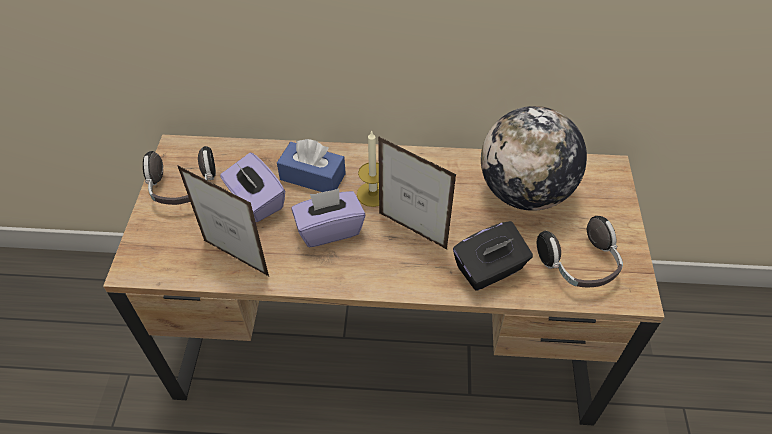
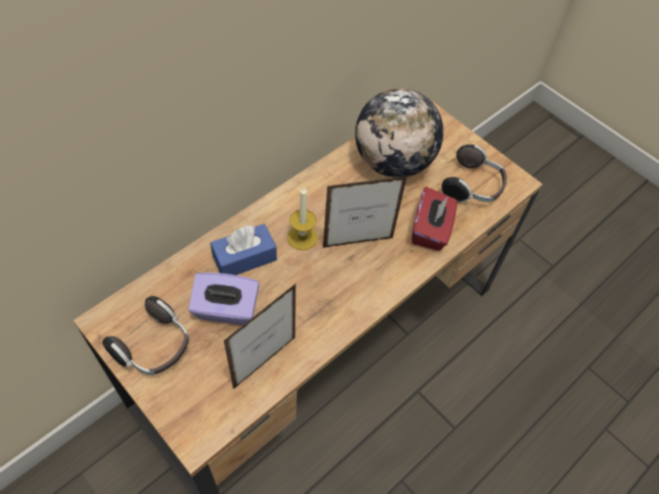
camera: 50 degrees left, 5 degrees up
picture frame [177,165,269,276] -> picture frame turned 150 degrees clockwise [224,284,296,389]
purple tissue box [291,189,366,247] -> none
black tissue box [453,221,533,291] -> red tissue box [412,187,457,251]

